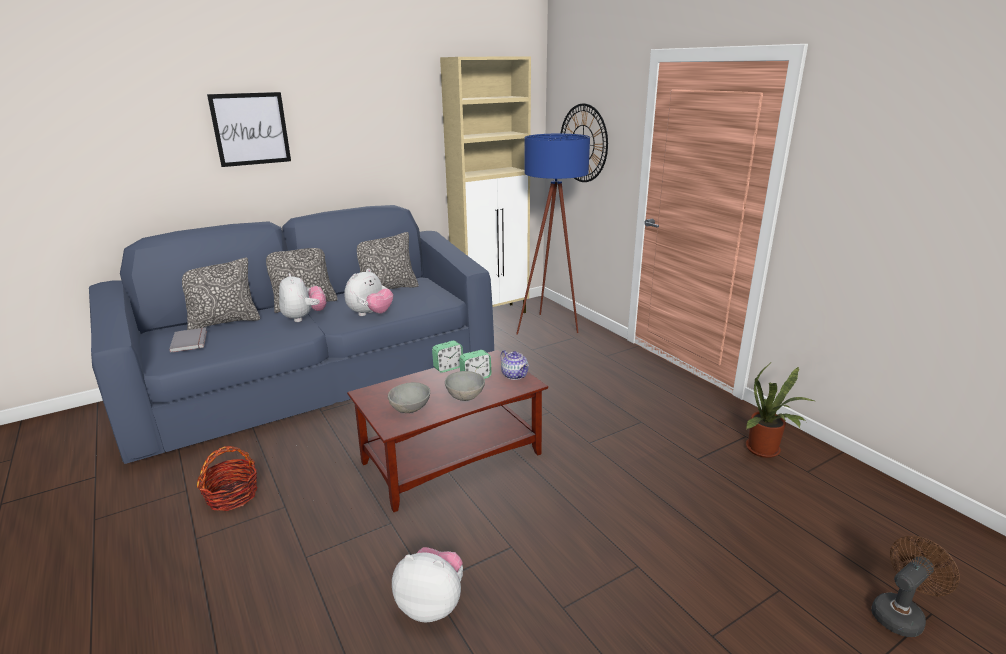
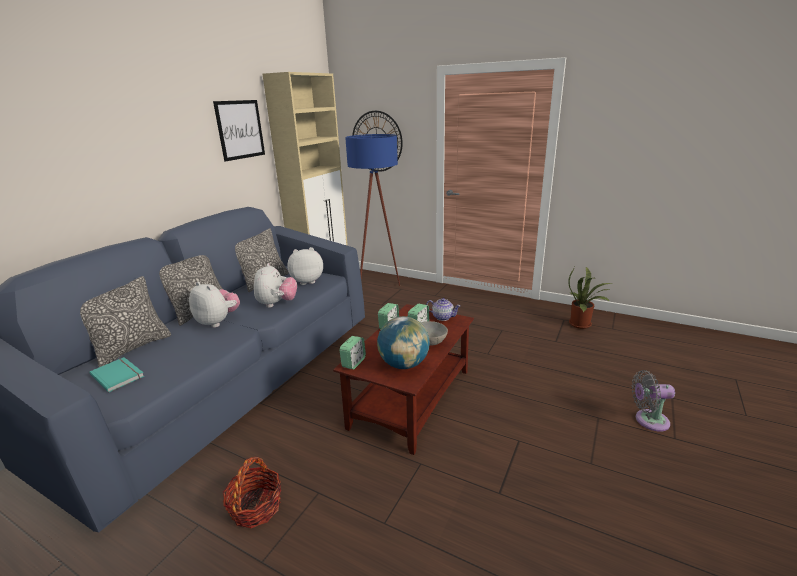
camera: 30 degrees left, 0 degrees up
grey book [169,327,207,353] -> turquoise book [90,357,144,392]
picture [207,92,291,167] -> picture moved to [213,100,265,161]
grey bowl [388,382,430,413] -> globe [377,316,430,369]
plush toy [392,547,463,622] -> plush toy moved to [287,247,323,285]
brown fan [871,536,960,637] -> none
none -> alarm clock [340,336,366,369]
none -> grey fan [632,370,675,432]

